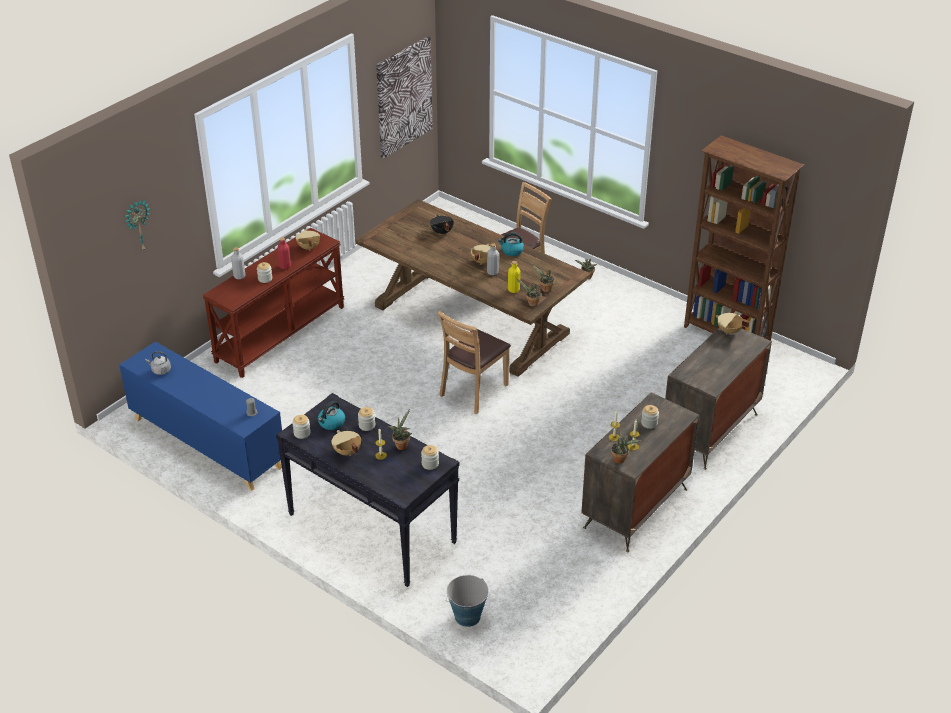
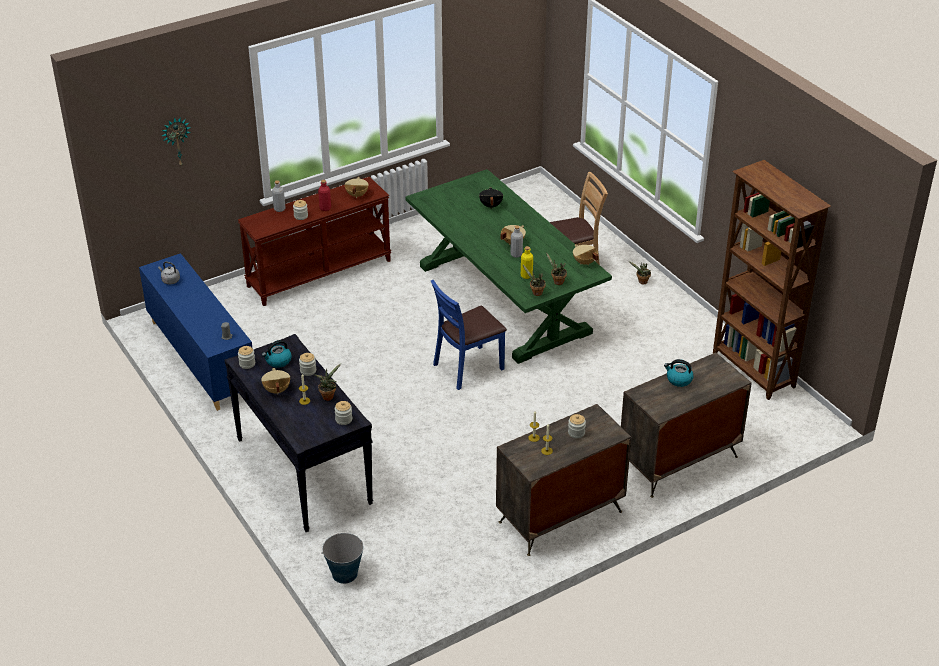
camera: 20 degrees right, 0 degrees up
brown dining table [355,199,590,377] -> green dining table [405,169,612,364]
picture [376,36,433,159] -> none
brown chair [438,311,511,414] -> blue chair [431,279,507,390]
kettle [498,233,524,256] -> kettle moved to [664,359,694,387]
potted plant [611,431,641,464] -> none
beige cooking pot [715,313,750,335] -> beige cooking pot moved to [573,245,599,265]

